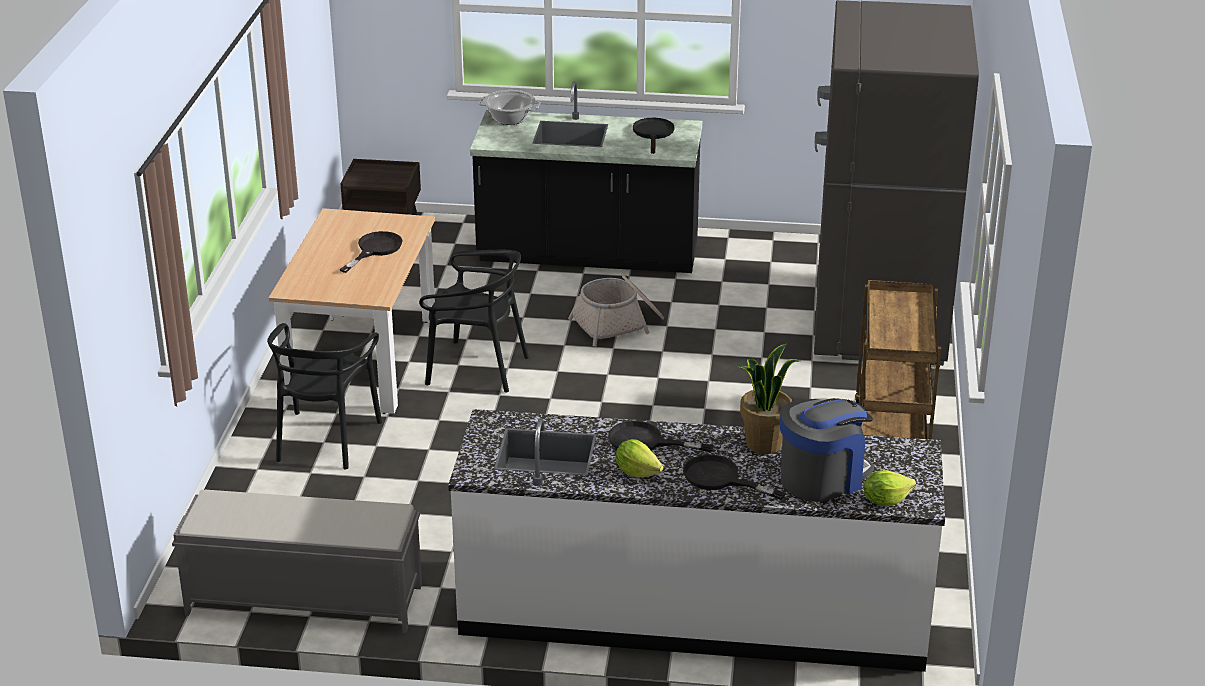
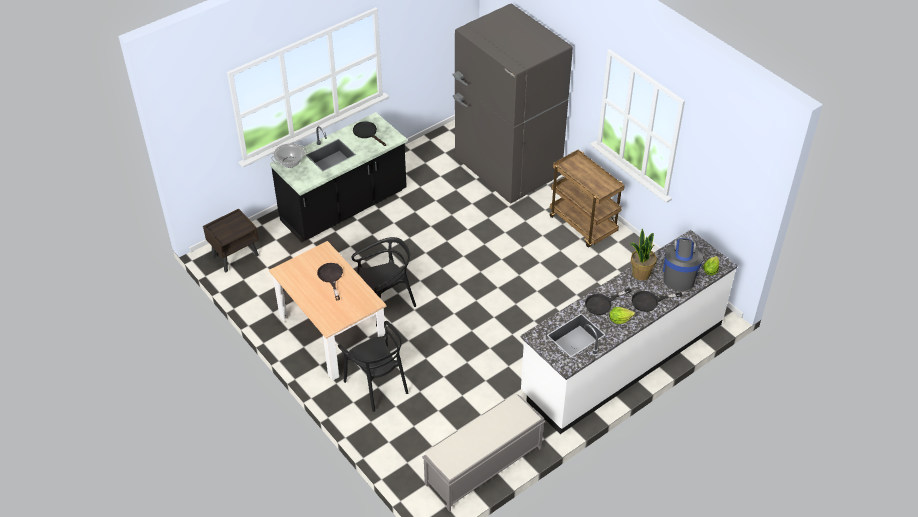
camera: 45 degrees left, 15 degrees up
basket [568,275,664,347] -> none

